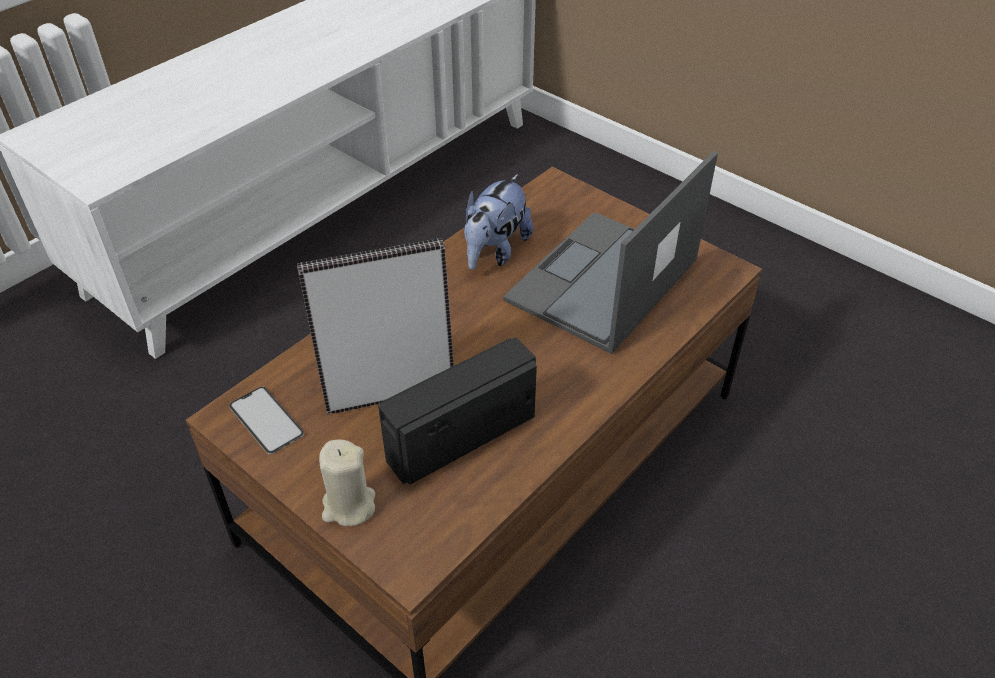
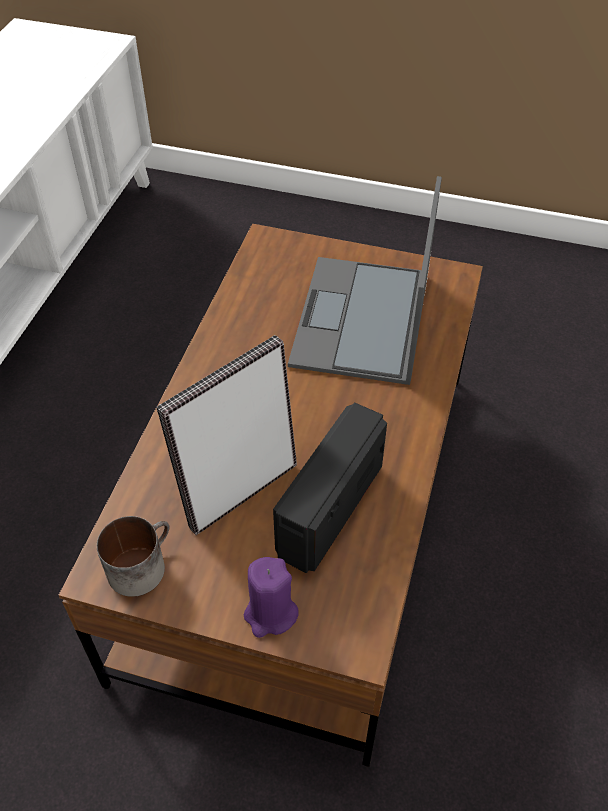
camera: 25 degrees left, 5 degrees up
phone [229,386,304,454] -> mug [97,516,169,597]
beige candle [319,440,375,526] -> purple candle [244,557,299,638]
plush toy [464,174,533,270] -> none

